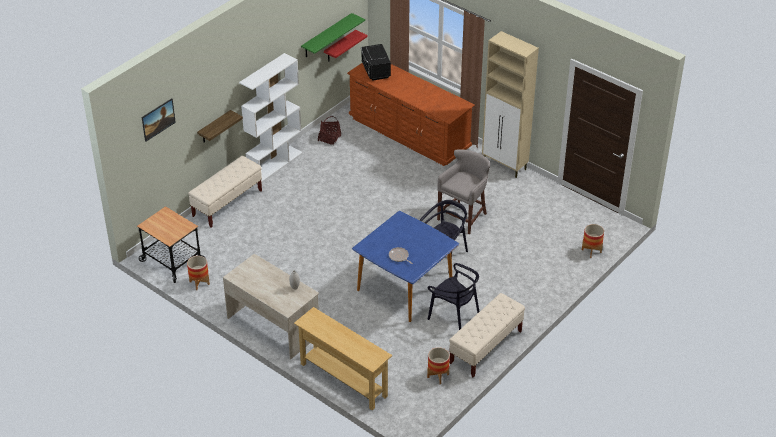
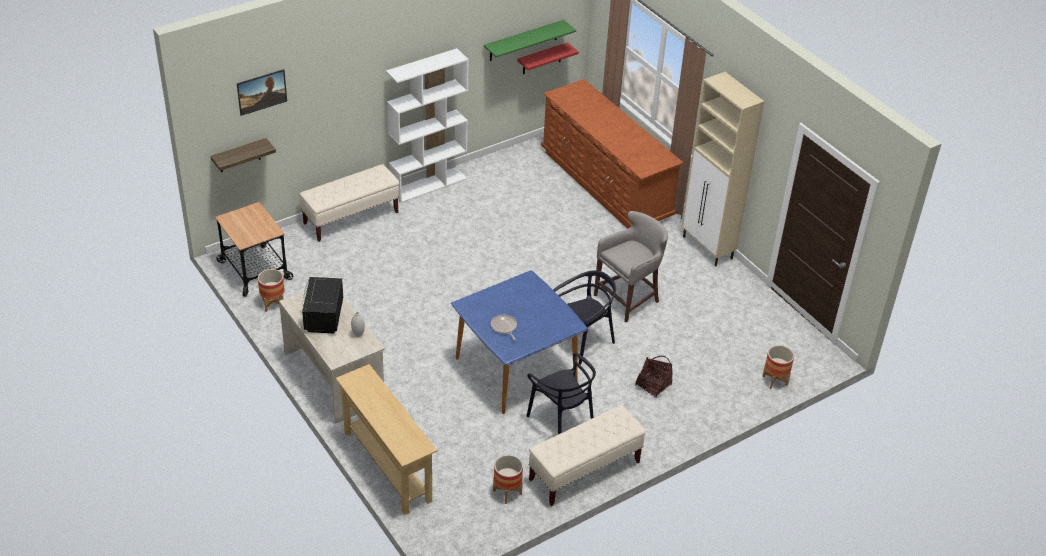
camera: 15 degrees right, 0 degrees up
shelf [197,110,243,143] -> shelf moved to [210,138,276,172]
basket [318,116,341,146] -> basket moved to [636,356,673,398]
black microwave [361,44,391,81] -> black microwave moved to [302,277,343,333]

